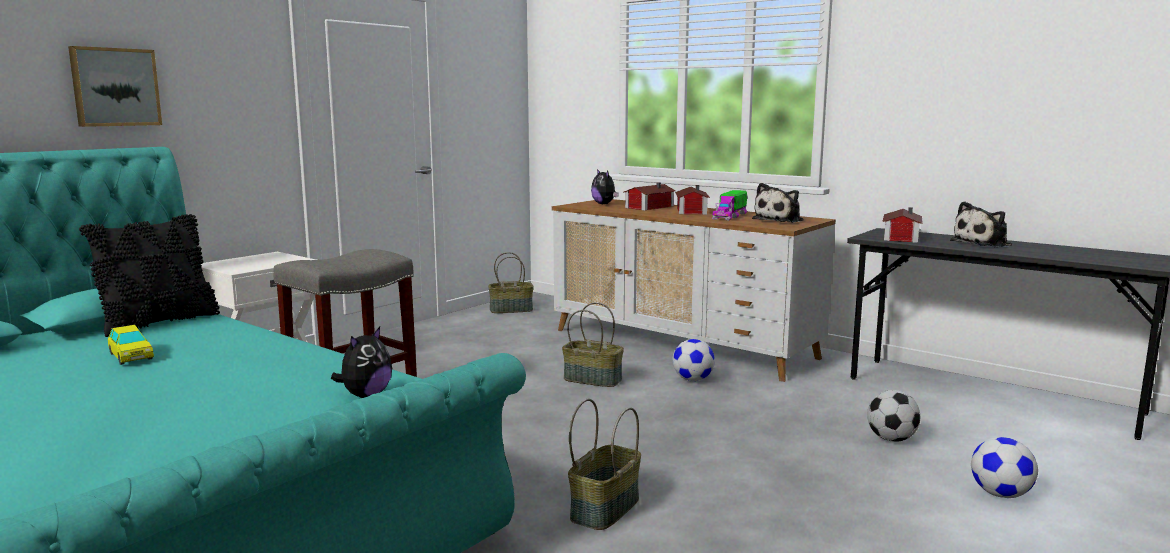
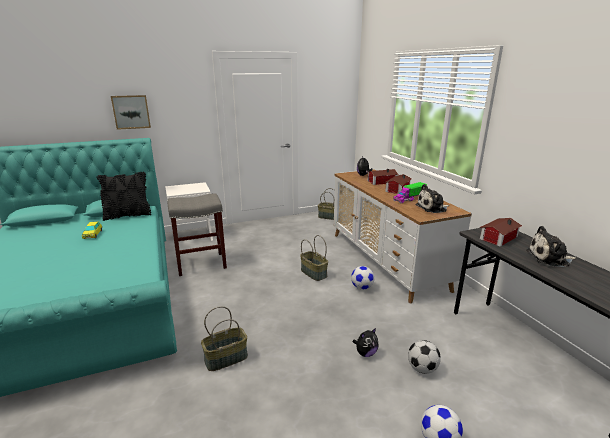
camera: 30 degrees right, 10 degrees up
plush toy [331,327,392,398] -> plush toy moved to [353,328,379,357]

